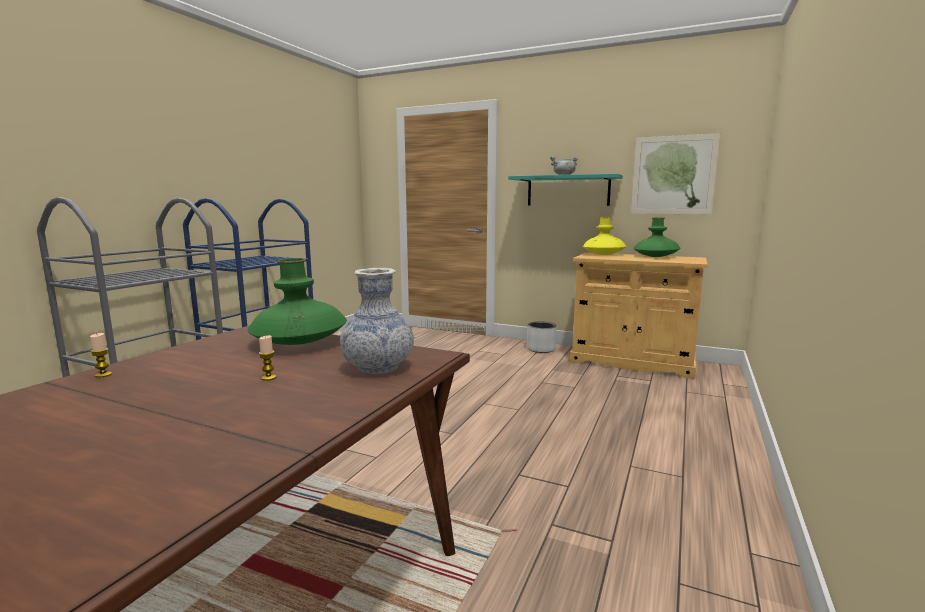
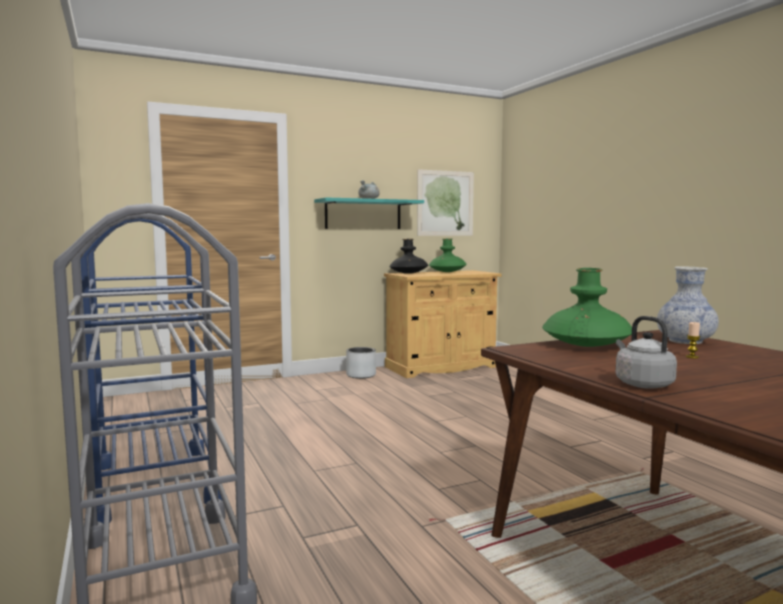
camera: 50 degrees left, 5 degrees down
candle [90,333,112,378] -> grey kettle [615,316,677,389]
yellow vase [583,217,627,255] -> black vase [389,239,428,274]

